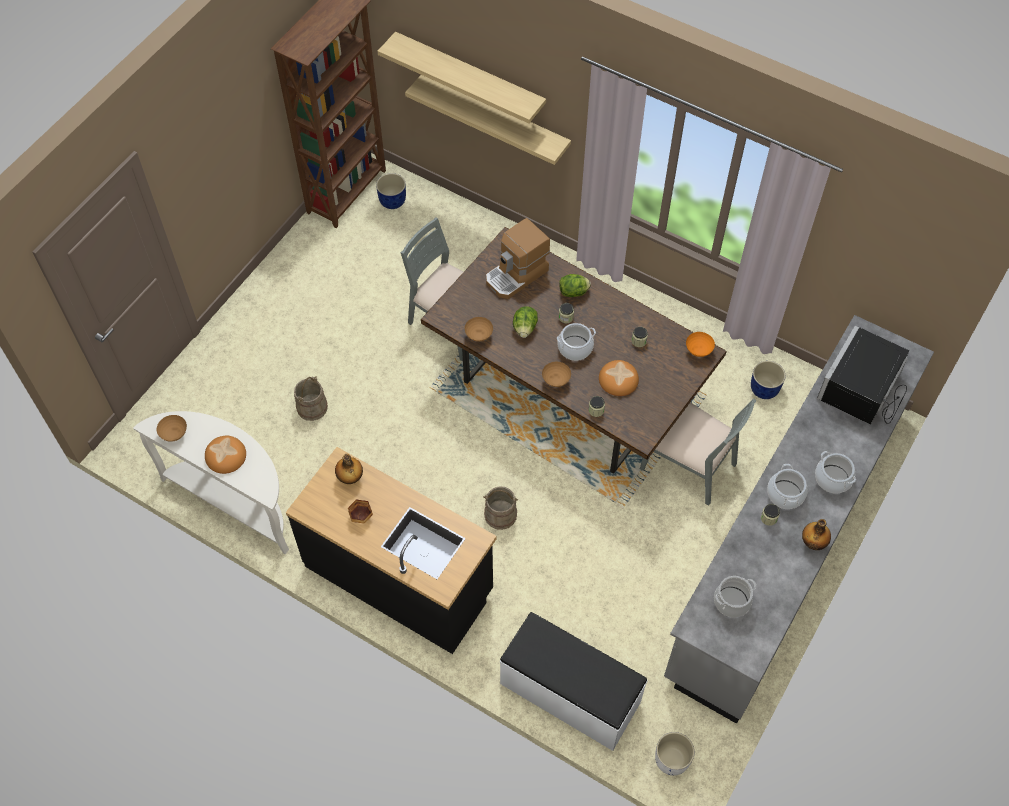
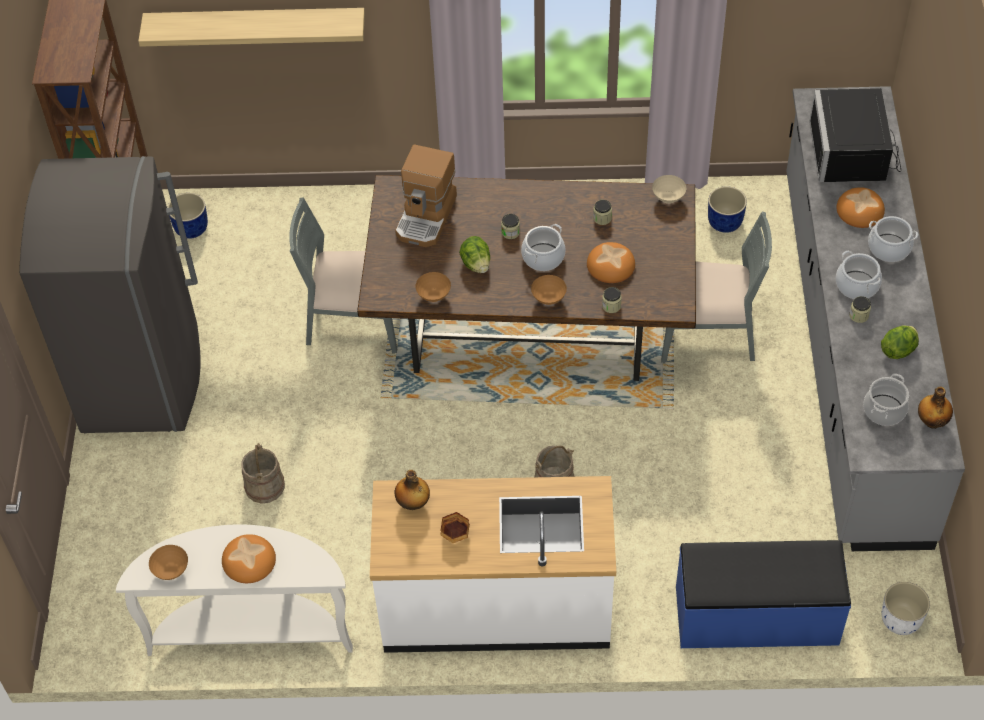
camera: 30 degrees left, 5 degrees down
black counter [286,447,497,654] -> white counter [370,476,616,653]
shelf [405,75,571,165] -> none
white bench [500,612,648,751] -> blue bench [676,540,851,648]
lettuce [559,274,591,297] -> lettuce moved to [881,325,919,359]
orange bowl [686,332,715,357] -> beige bowl [652,175,686,204]
bottle [802,519,831,550] -> bottle moved to [918,386,953,429]
none -> grey fridge [19,156,200,433]
none -> bread [836,187,885,228]

